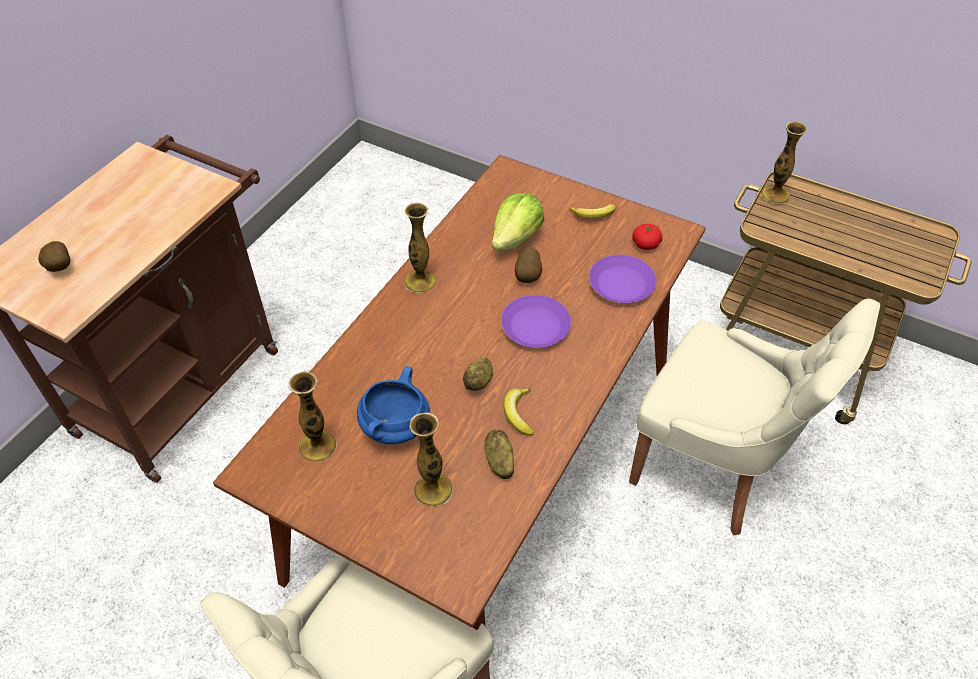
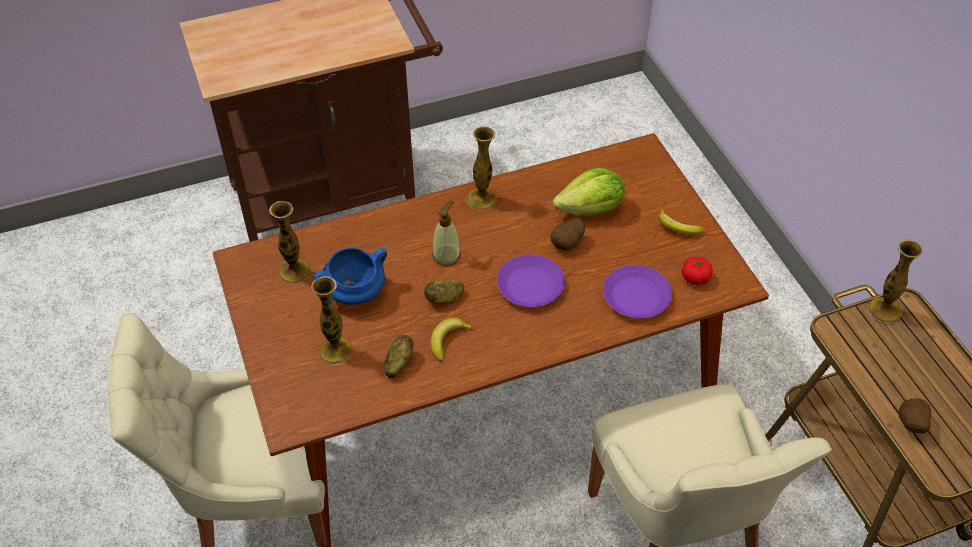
camera: 40 degrees right, 0 degrees up
potato [38,241,71,272] -> potato moved to [899,398,931,433]
none -> soap dispenser [432,201,461,266]

